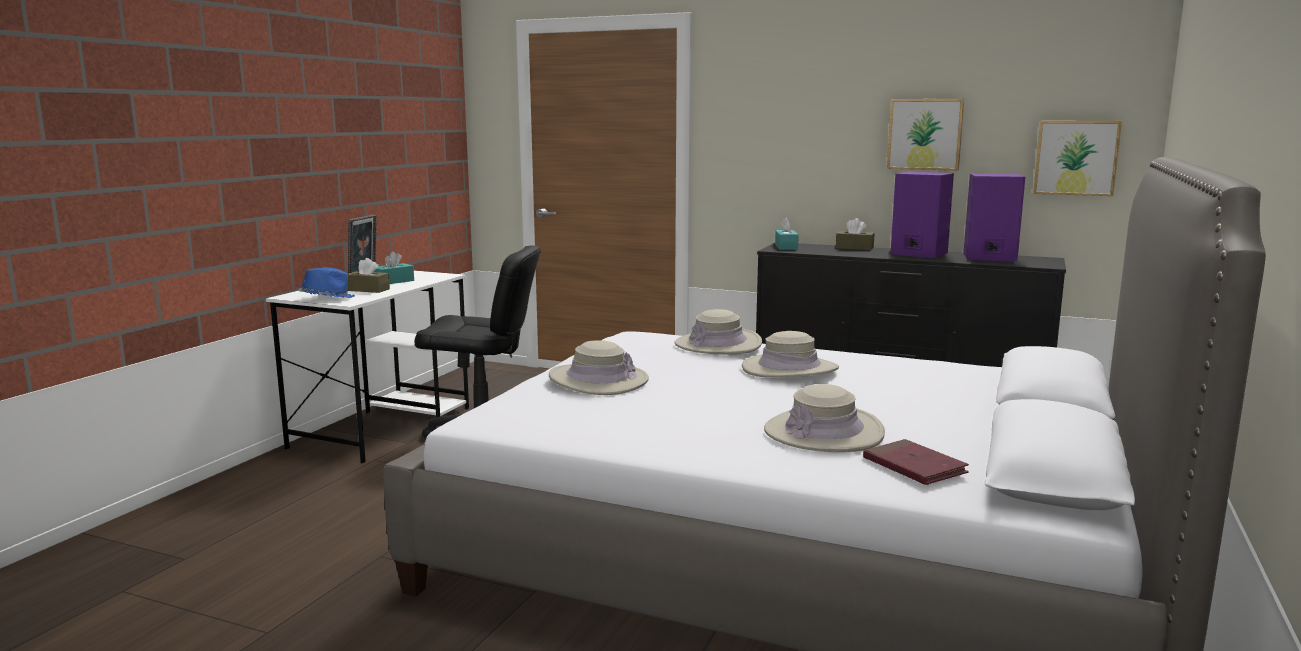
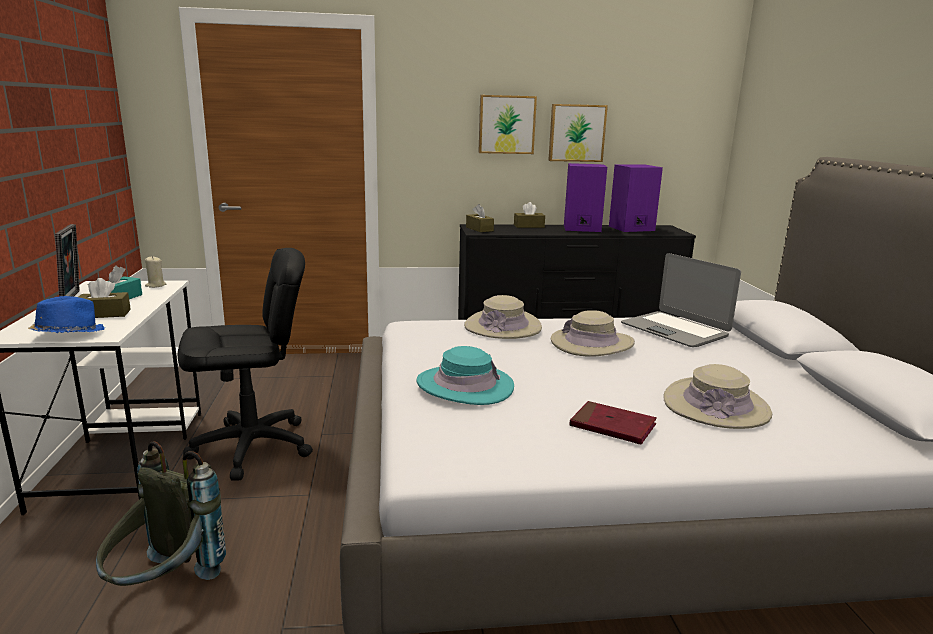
camera: 30 degrees left, 5 degrees up
beige hat [549,340,649,395] -> turquoise hat [416,346,514,405]
turquoise tissue box [775,217,799,250] -> brown tissue box [466,204,494,232]
red book [863,439,969,485] -> red book moved to [570,401,657,444]
picture [1033,121,1122,196] -> picture moved to [478,95,537,154]
none -> grey backpack [96,441,226,586]
none -> beige candle [145,256,166,288]
none -> laptop [621,253,741,347]

